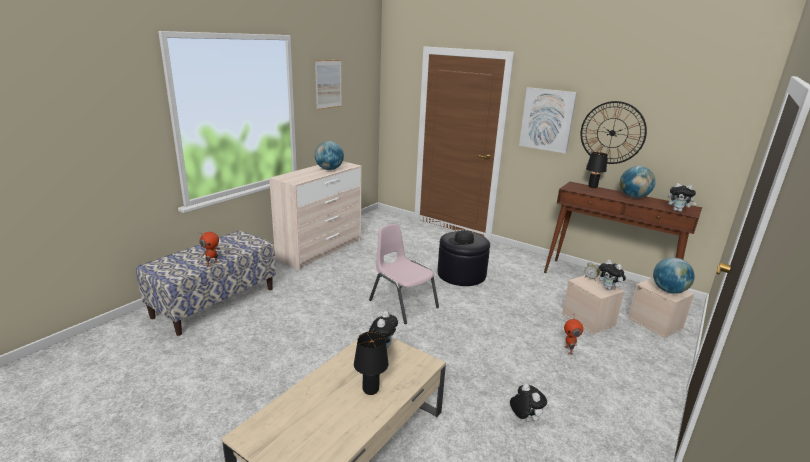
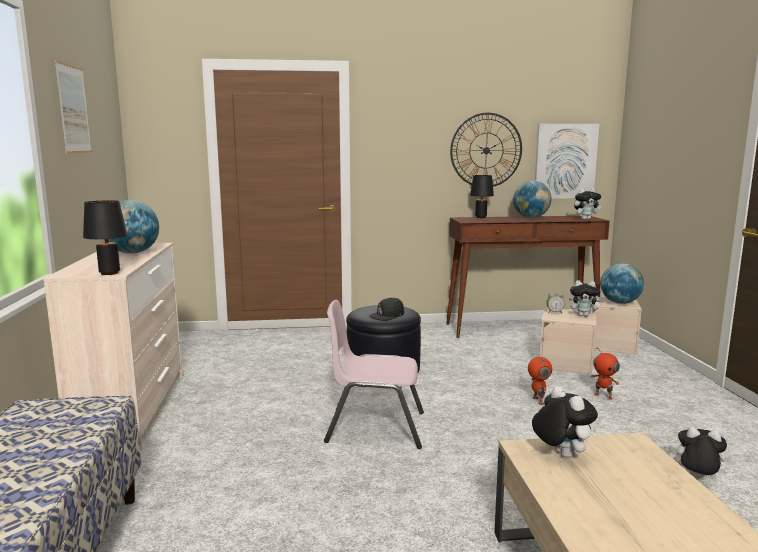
camera: 40 degrees left, 10 degrees down
toy robot [199,232,220,267] -> toy robot moved to [528,357,552,405]
black table lamp [354,331,389,395] -> black table lamp moved to [83,200,127,275]
picture [519,87,577,153] -> picture moved to [535,124,599,199]

